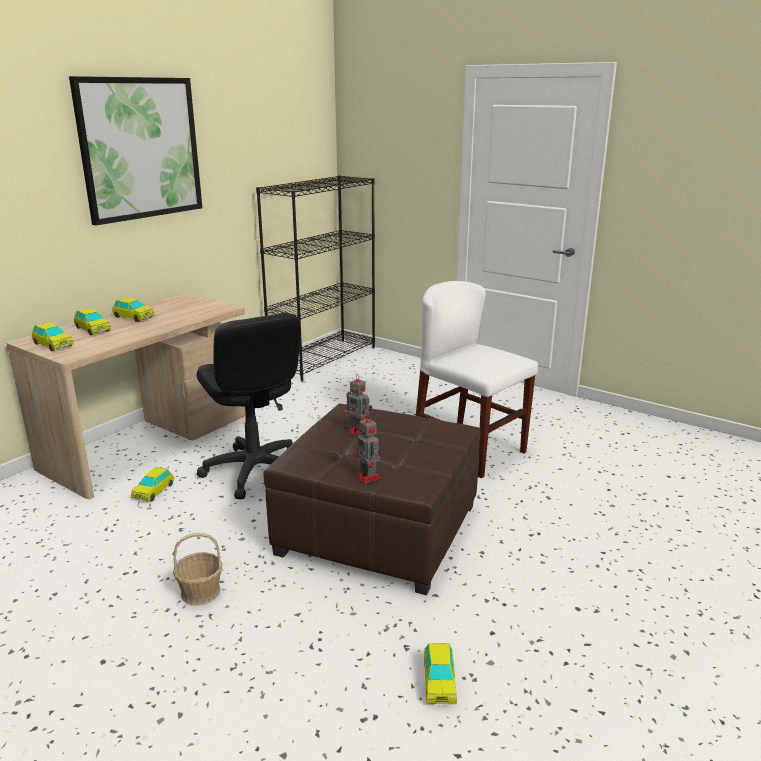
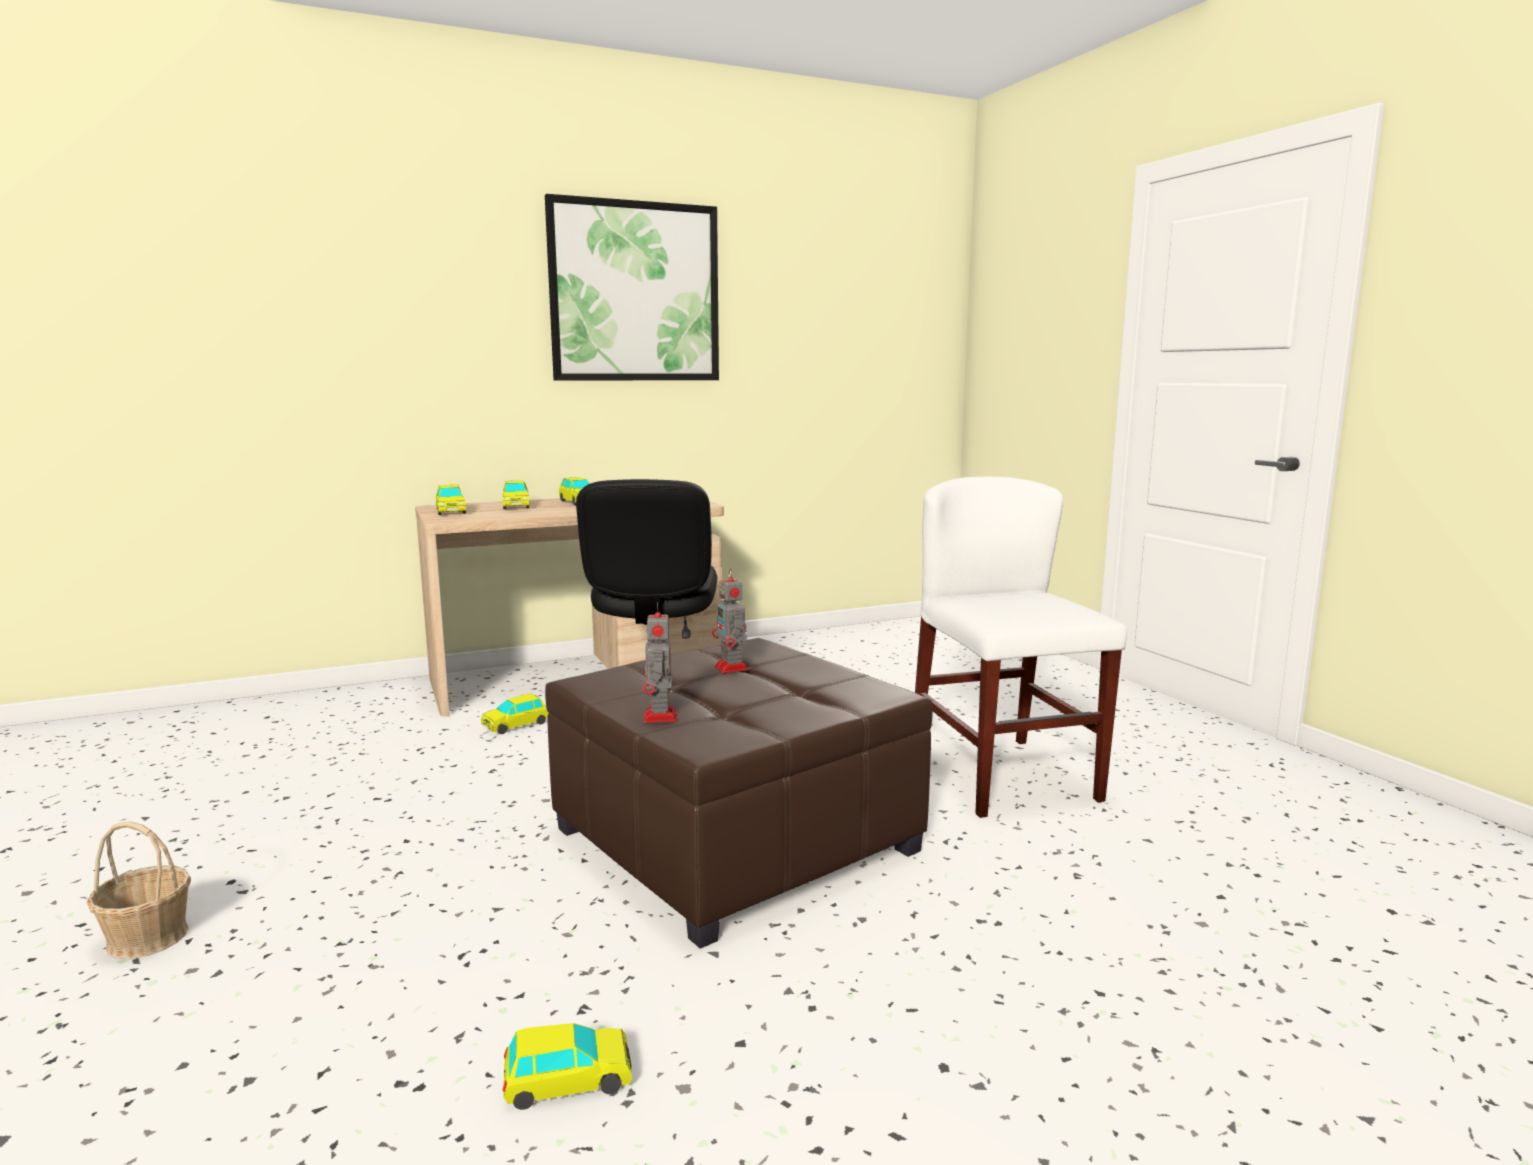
camera: 30 degrees right, 10 degrees down
basket [173,533,223,605] -> basket moved to [87,821,191,959]
black bookcase [256,175,375,382] -> none
toy car [424,643,457,704] -> toy car turned 135 degrees counterclockwise [503,1023,632,1110]

